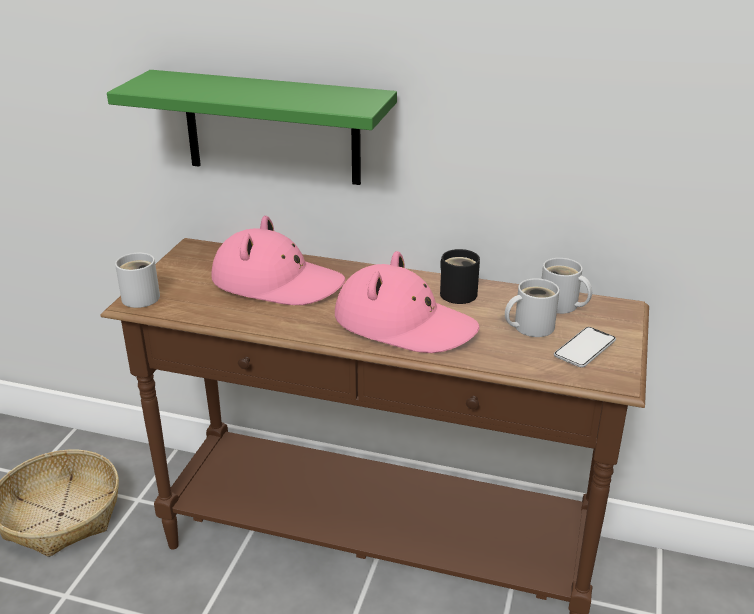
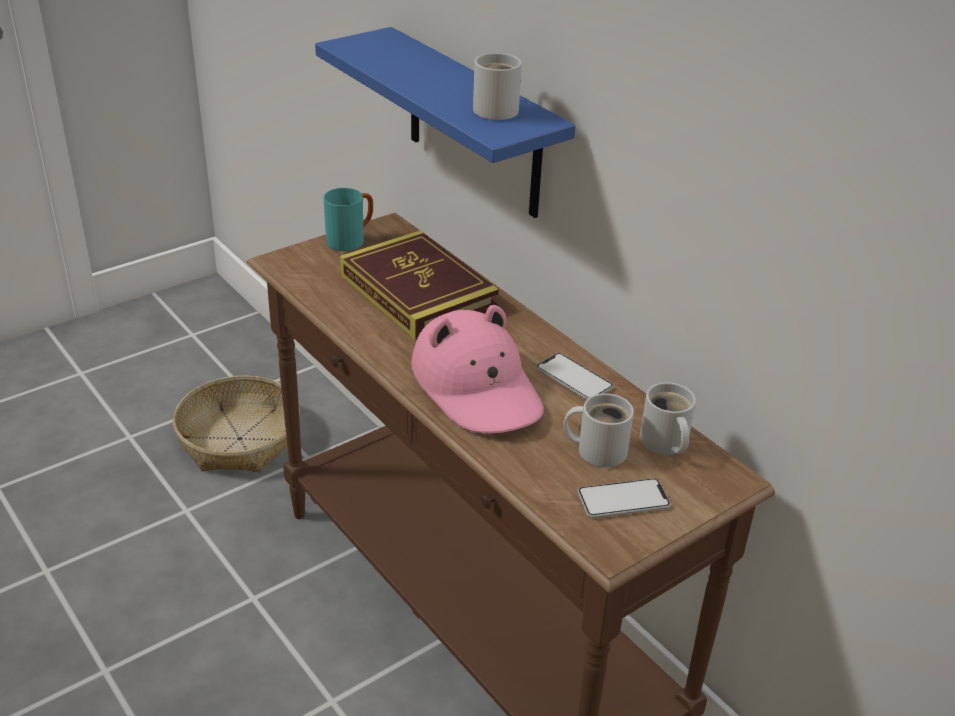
camera: 35 degrees right, 5 degrees up
green shelf [107,70,397,185] -> blue shelf [315,27,576,218]
white mug [115,253,160,308] -> white mug moved to [473,53,522,120]
pink hat [211,216,345,305] -> book [340,230,499,341]
black mug [440,249,480,304] -> phone [536,353,613,400]
none -> turquoise mug [323,188,373,251]

